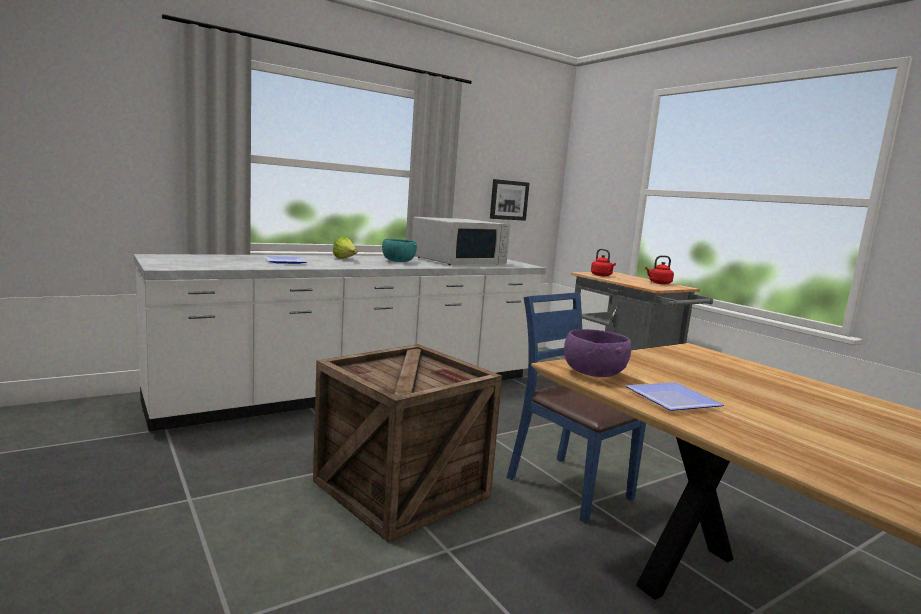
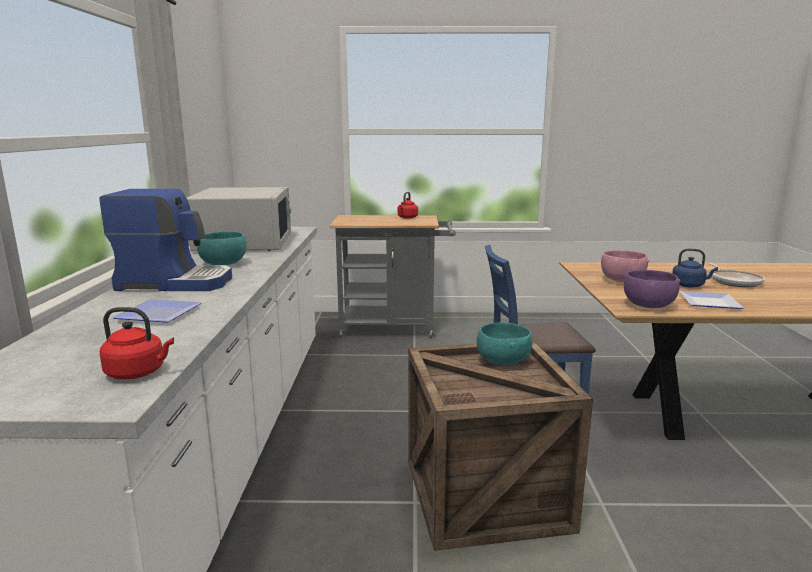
camera: 55 degrees left, 5 degrees up
lettuce [333,237,358,259] -> coffee machine [99,189,232,291]
picture [490,179,530,221] -> none
red kettle [591,249,616,276] -> red kettle moved to [100,307,174,380]
none -> turquoise bowl [477,323,532,365]
none -> pink bowl [601,250,650,282]
none -> blue kettle [672,248,718,288]
none -> frying pan [707,263,765,287]

